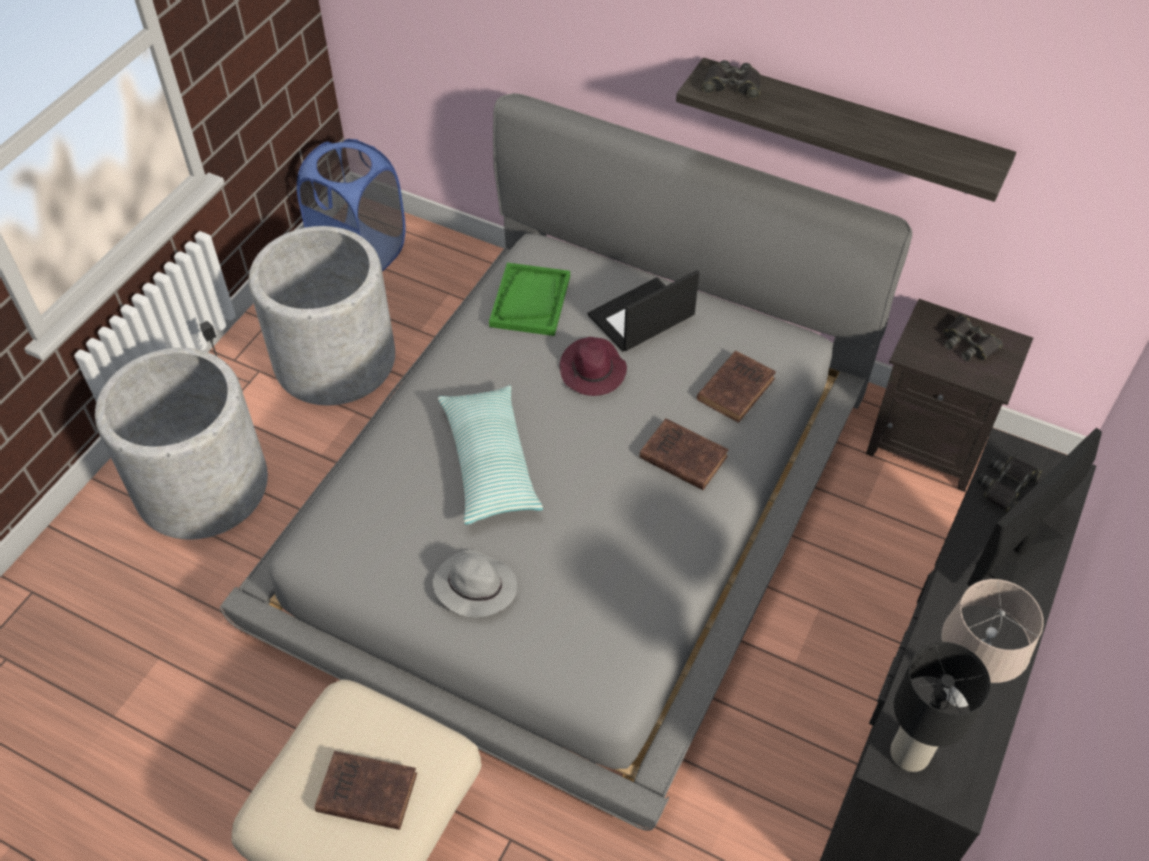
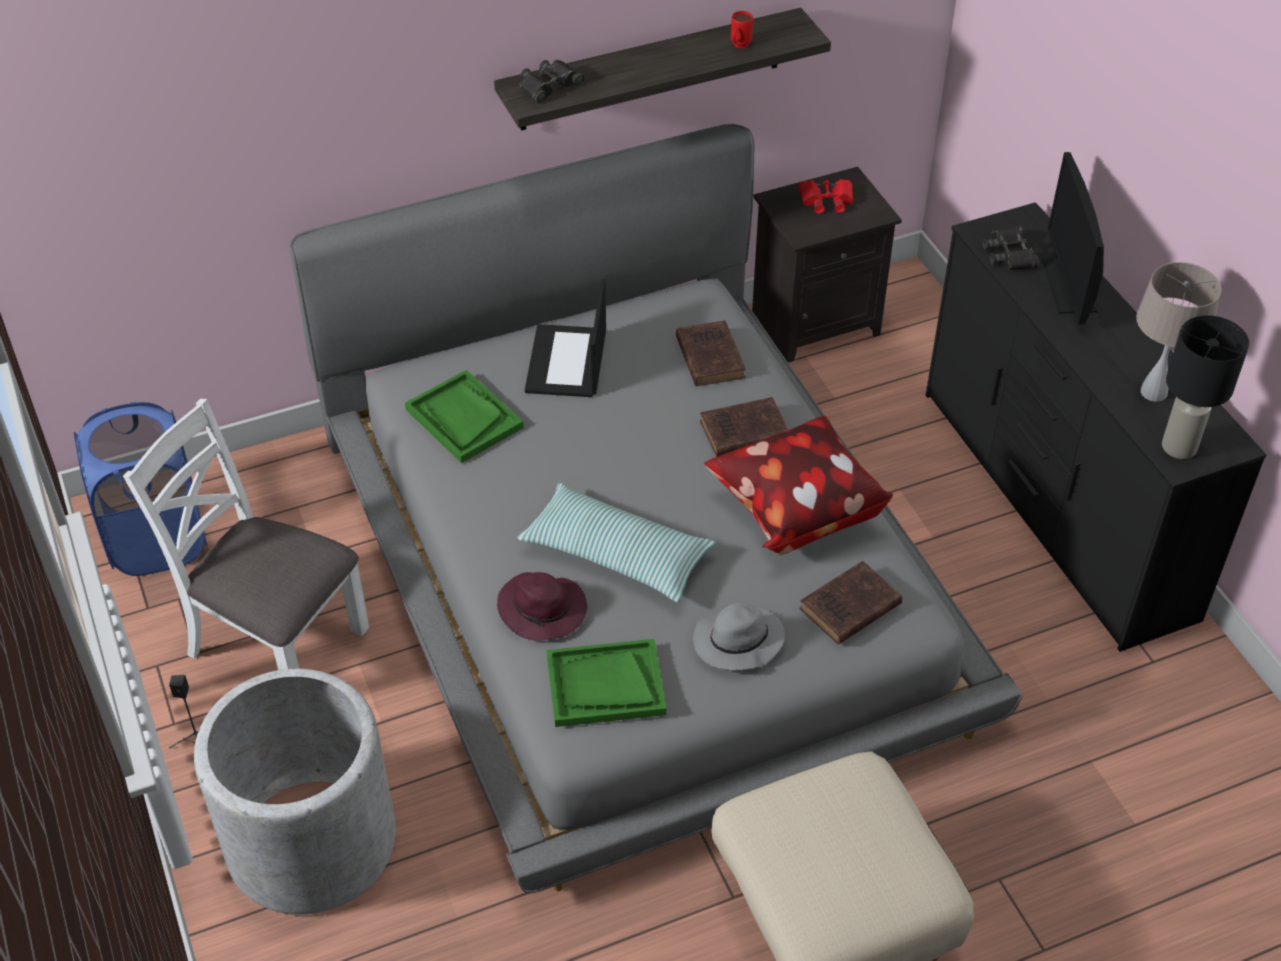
camera: 50 degrees left, 5 degrees down
grey planter [249,226,395,405] -> white chair [123,399,369,670]
brown book [315,751,417,830] -> brown book moved to [800,561,902,645]
purple hat [559,337,627,396] -> purple hat moved to [497,572,587,641]
black binoculars [943,315,1003,361] -> red binoculars [799,179,854,214]
none -> green tray [547,639,666,727]
none -> pillow [704,416,893,555]
none -> red mug [731,11,753,48]

